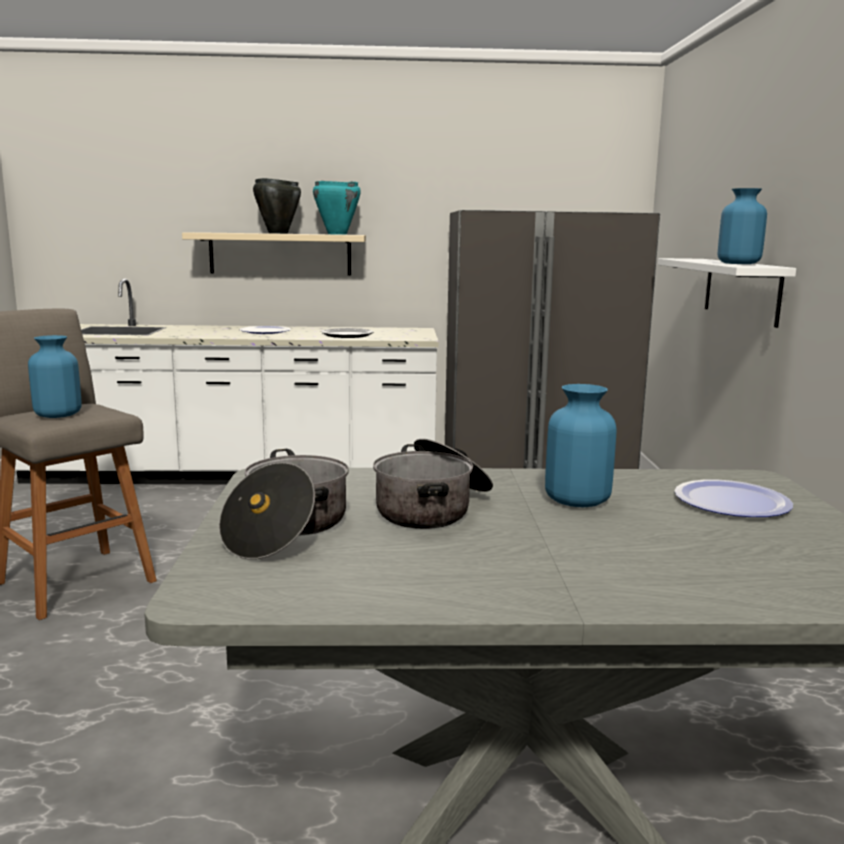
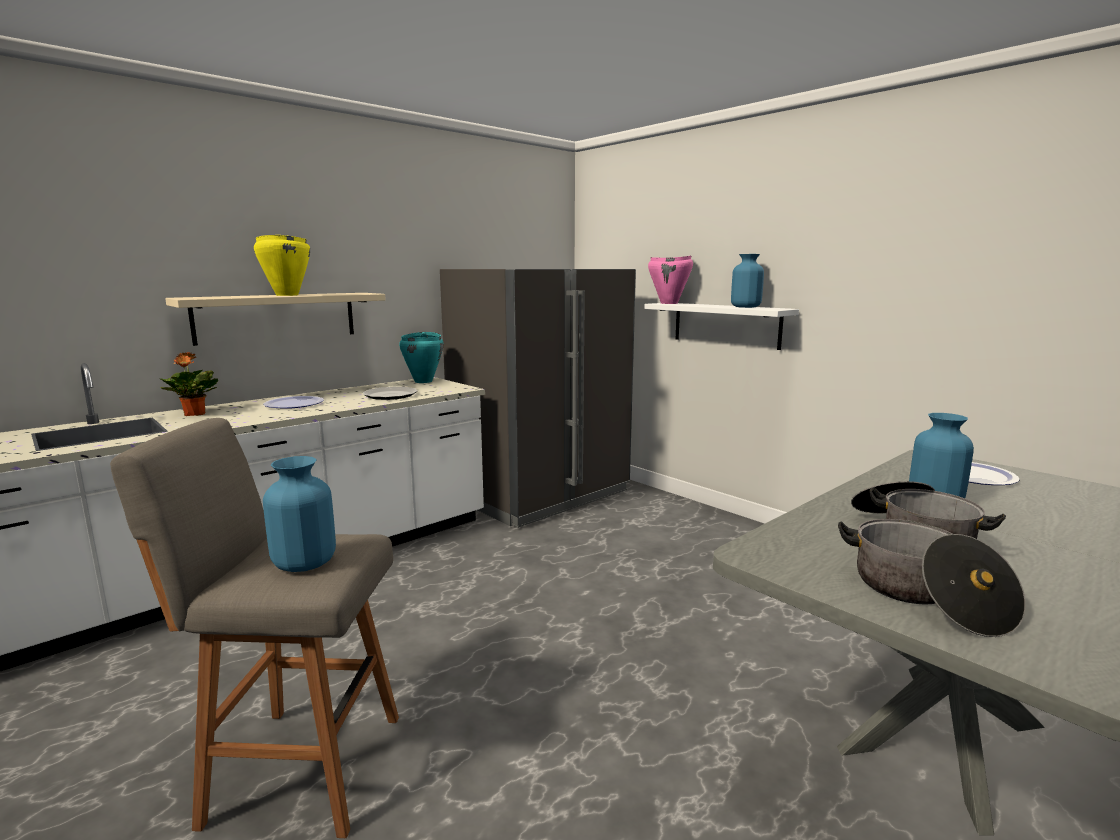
camera: 40 degrees left, 0 degrees up
black cooking pot [253,178,301,234] -> yellow cooking pot [254,235,310,296]
turquoise cooking pot [313,181,361,235] -> turquoise cooking pot moved to [399,332,444,383]
none -> potted plant [160,352,218,416]
none -> pink cooking pot [648,256,693,304]

